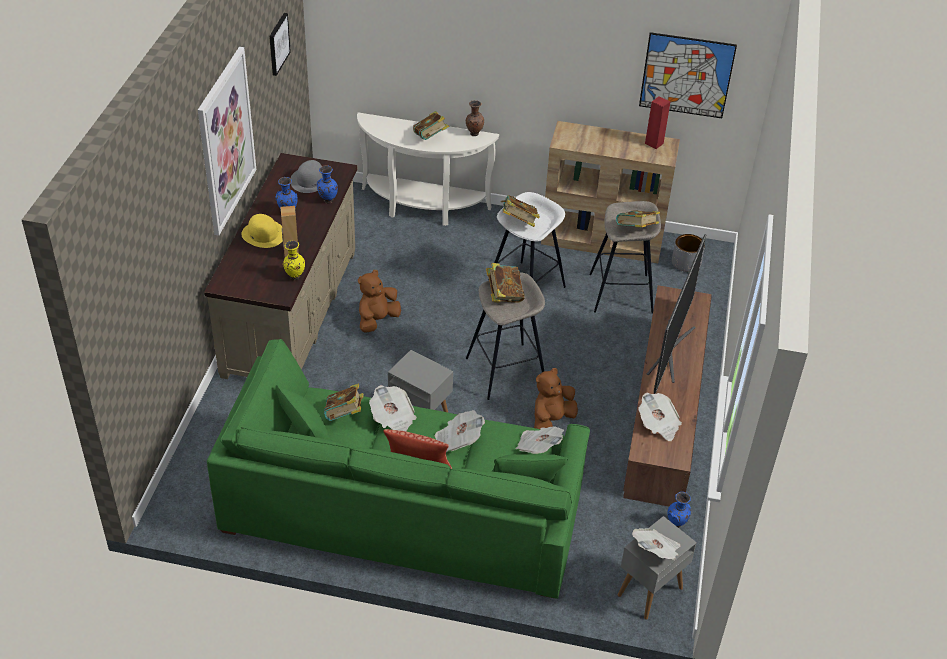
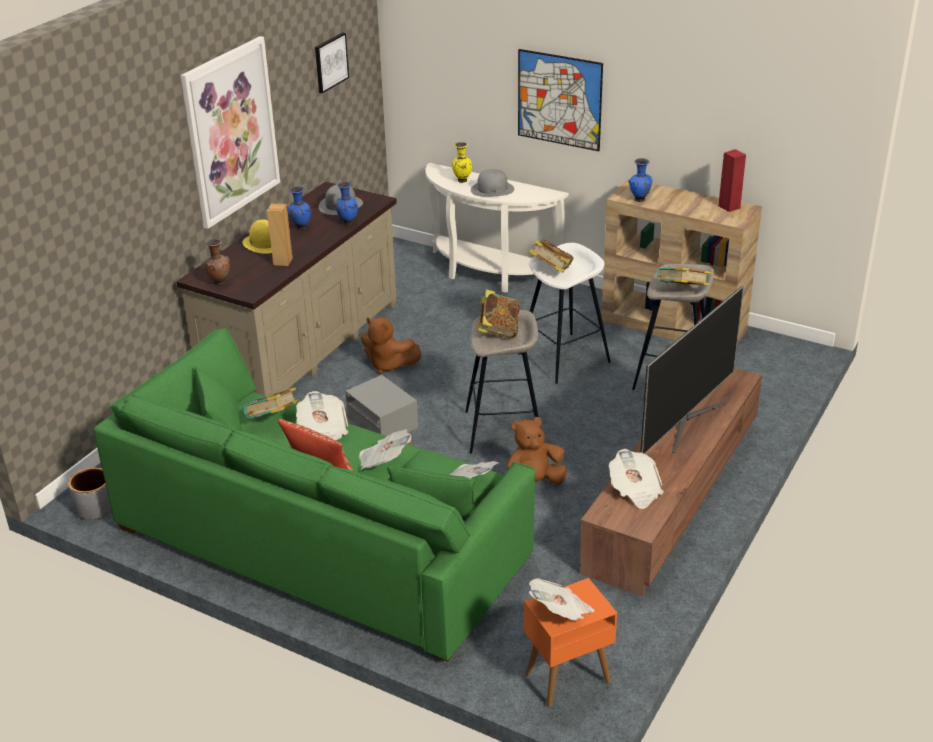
camera: 20 degrees right, 10 degrees down
yellow vase [283,241,305,281] -> yellow vase moved to [452,142,472,183]
brown plush toy [358,270,401,333] -> brown plush toy turned 120 degrees counterclockwise [361,317,422,374]
book [413,111,449,140] -> grey hat [471,169,514,197]
brown vase [466,100,484,136] -> brown vase moved to [205,239,230,286]
grey side table [618,516,697,619] -> orange side table [524,578,617,707]
picture [639,32,737,118] -> picture moved to [518,49,603,151]
blue vase [667,492,691,528] -> blue vase moved to [629,158,652,202]
grey planter [672,234,705,272] -> grey planter moved to [68,468,112,520]

